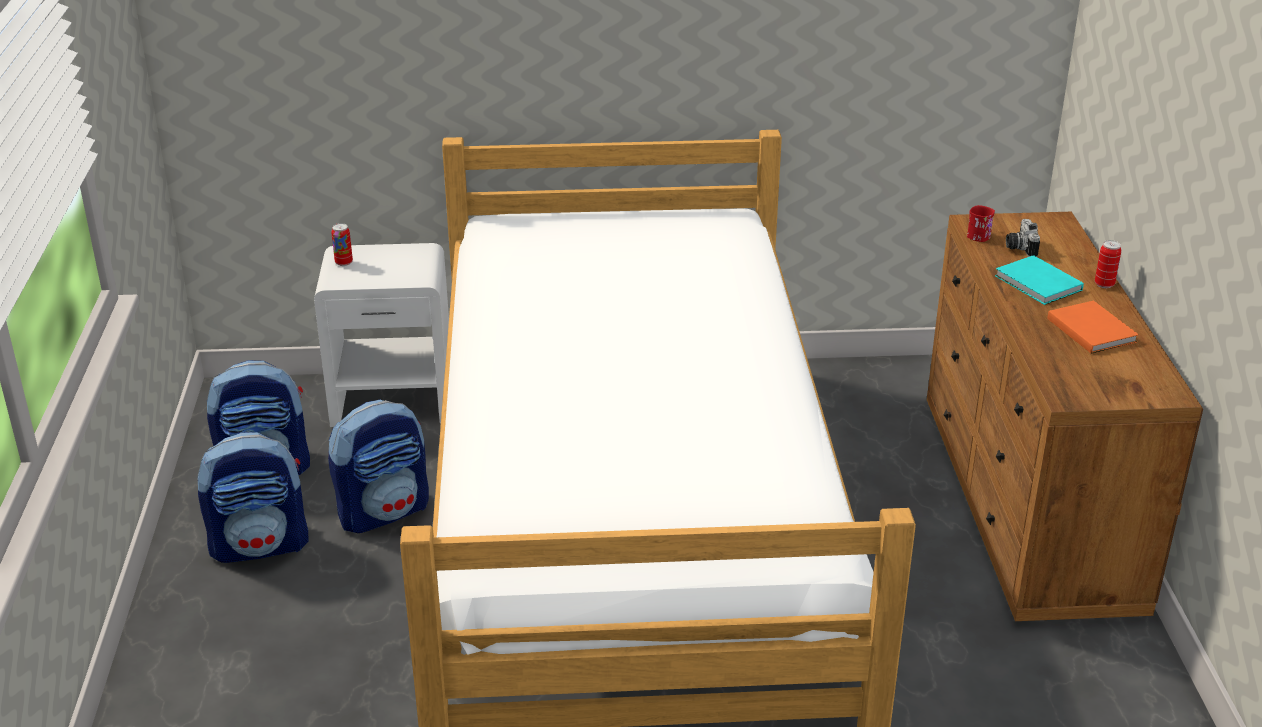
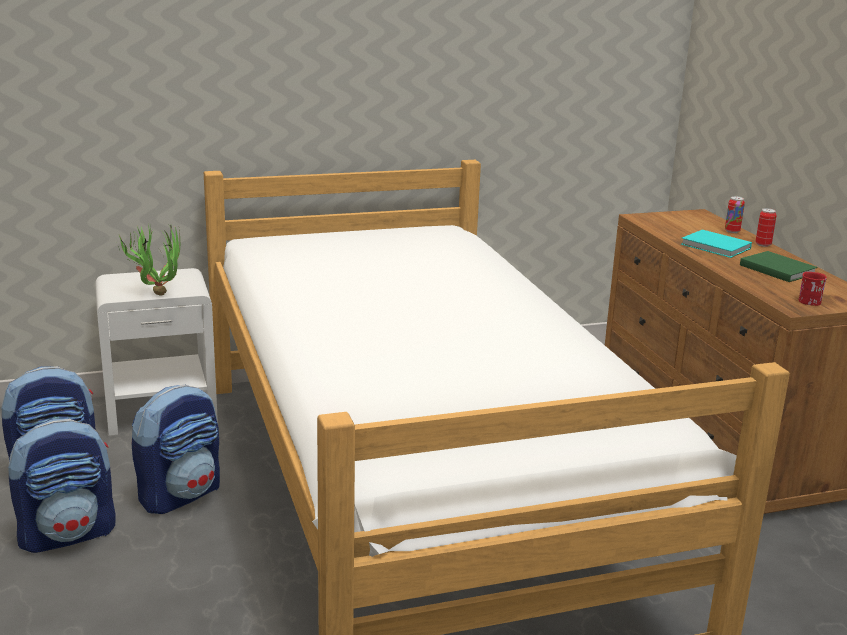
camera: 15 degrees left, 10 degrees down
can [331,223,353,266] -> can moved to [725,196,745,233]
red mug [967,205,995,242] -> red mug moved to [799,272,827,306]
camera [1006,219,1040,257] -> none
orange book [1047,301,1139,354] -> green book [740,251,817,282]
none -> potted plant [118,222,180,296]

